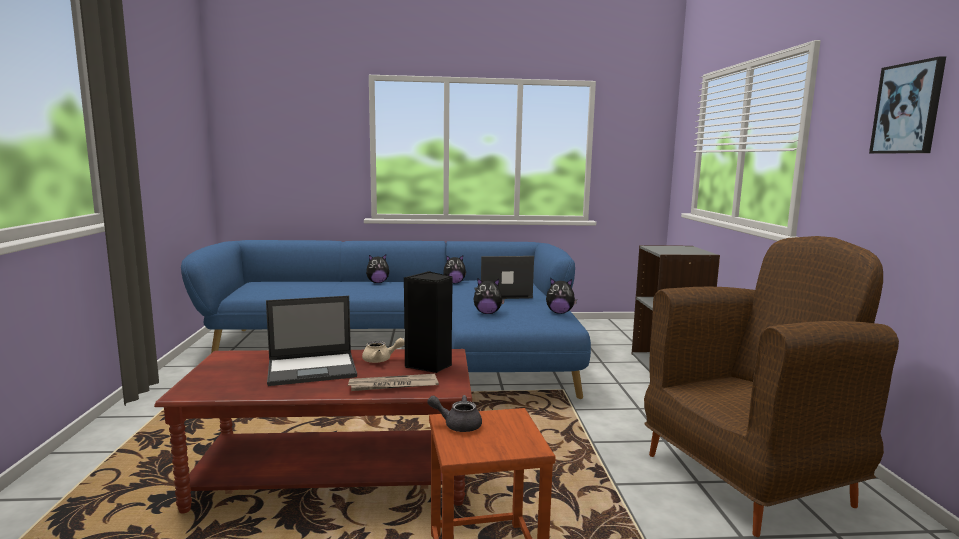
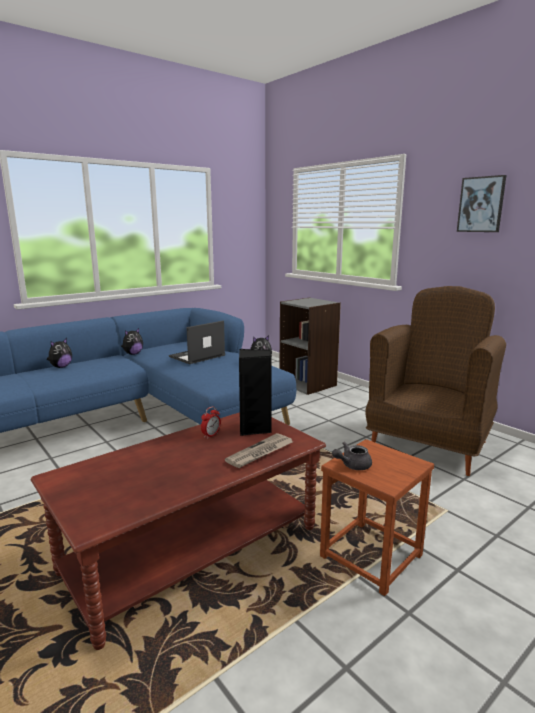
camera: 35 degrees left, 5 degrees up
laptop [266,296,357,386] -> none
beige teapot [362,338,405,363] -> alarm clock [201,406,221,439]
plush toy [473,279,505,314] -> none

